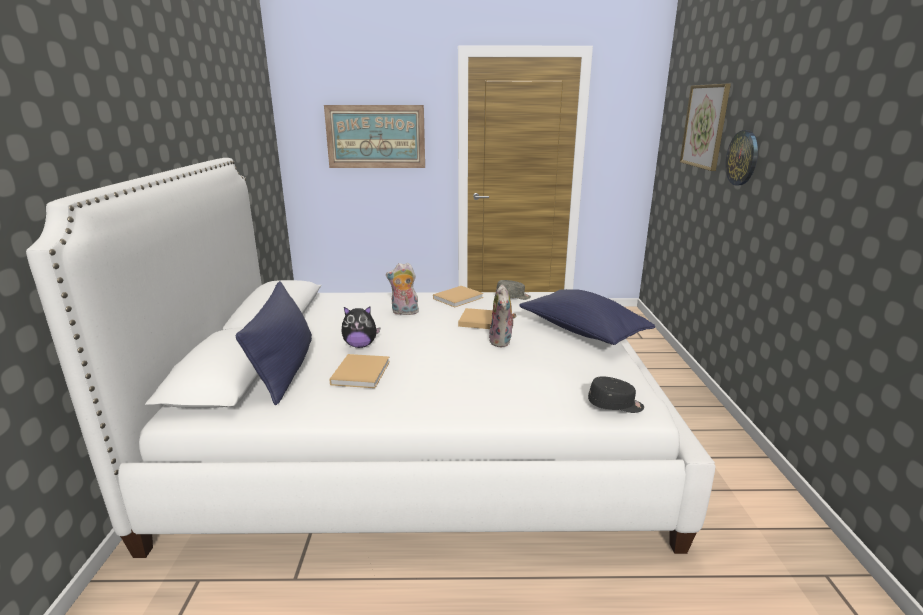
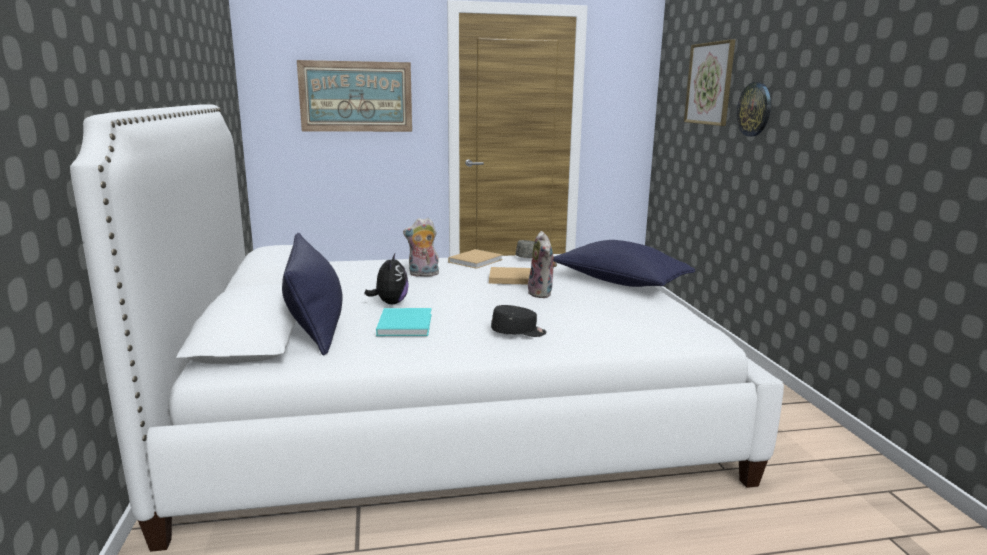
camera: 10 degrees left, 5 degrees down
beige book [329,354,390,388] -> turquoise book [376,308,432,336]
plush toy [341,306,380,348] -> plush toy turned 75 degrees counterclockwise [364,254,409,304]
black cap [588,376,644,413] -> black cap moved to [491,305,546,337]

